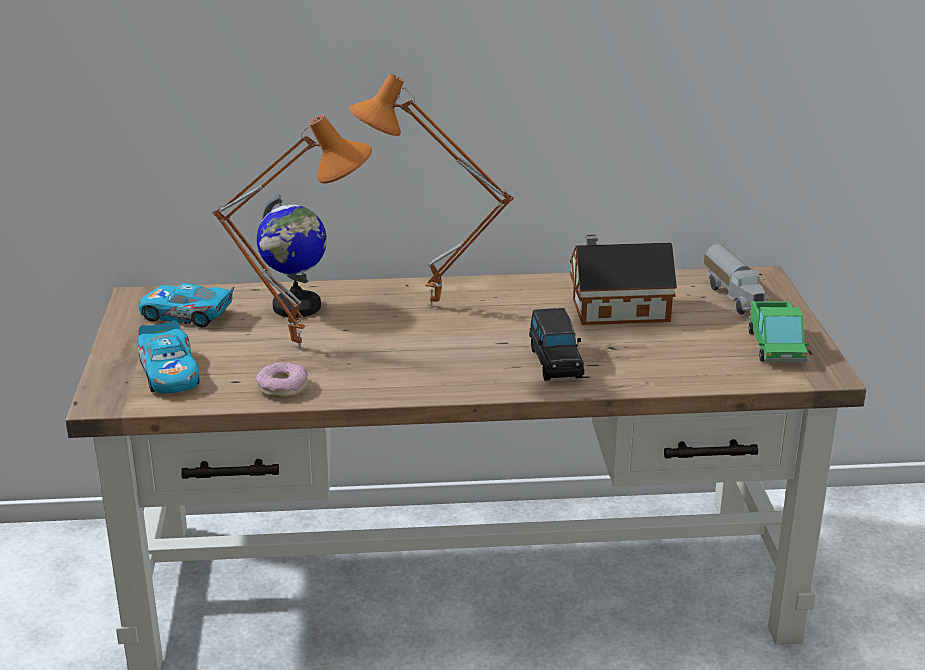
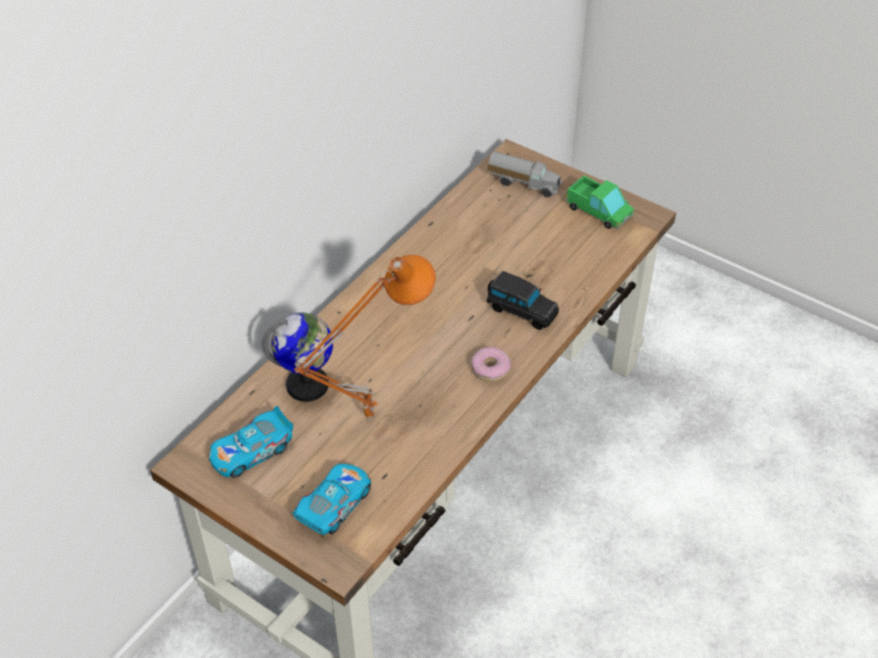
camera: 50 degrees left, 20 degrees up
toy car [137,320,199,394] -> toy car turned 75 degrees counterclockwise [292,463,371,535]
donut [256,362,308,398] -> donut moved to [471,347,511,382]
orange table lamp [349,73,514,307] -> none
toy house [570,234,677,325] -> none

